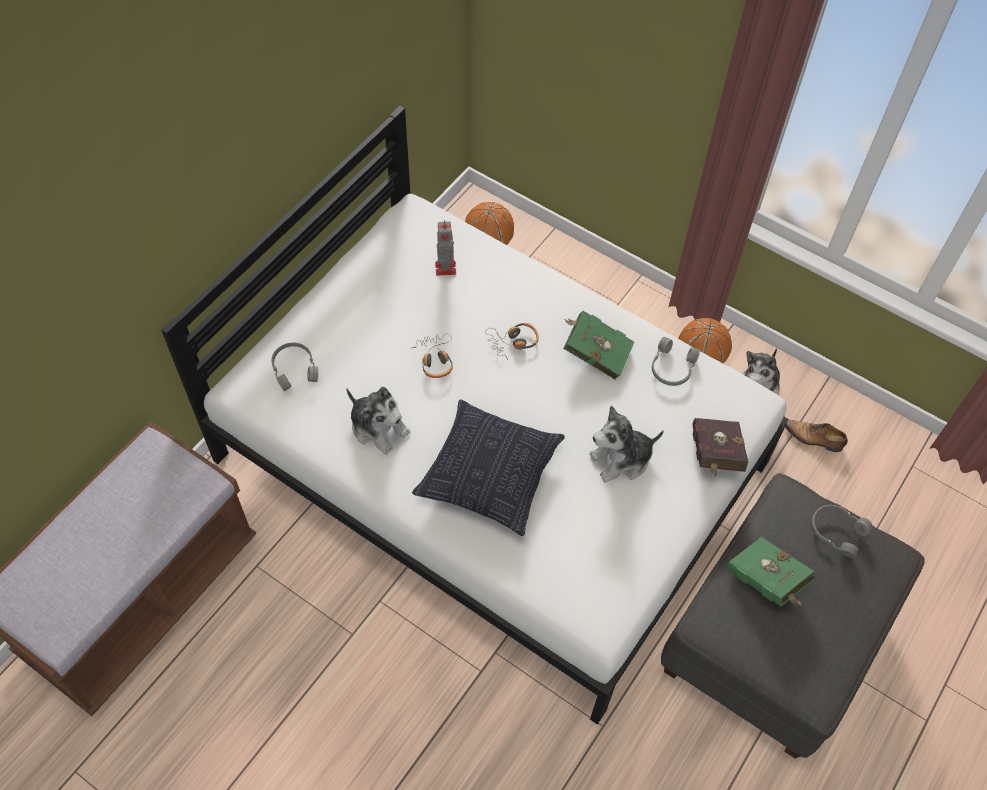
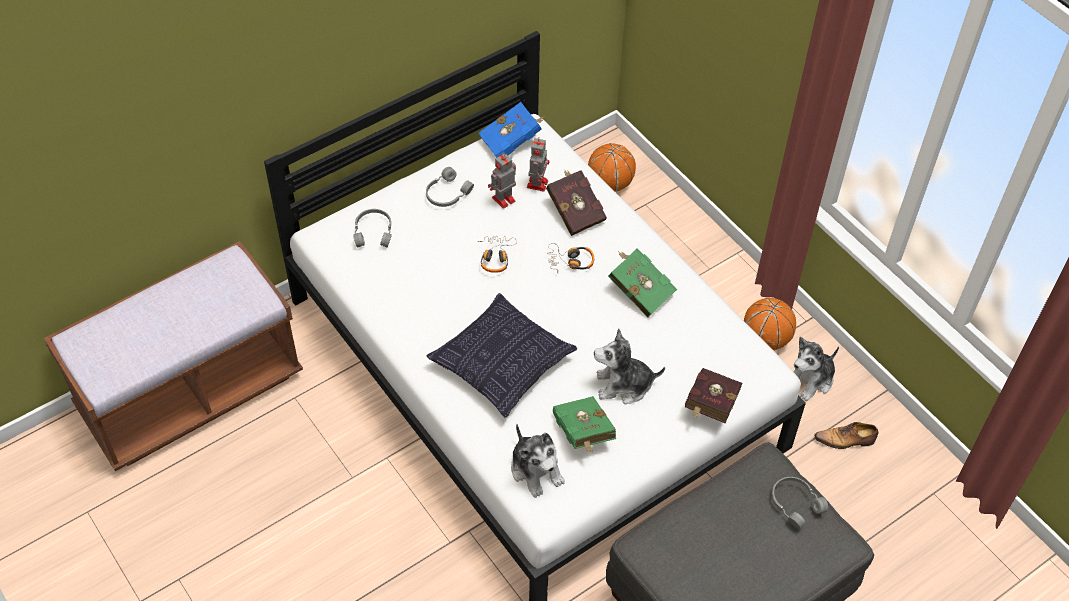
camera: 20 degrees right, 5 degrees down
plush toy [346,387,410,455] -> plush toy moved to [511,424,565,498]
grey headphones [652,337,700,386] -> grey headphones moved to [426,167,474,207]
green book [728,536,814,607] -> green book moved to [553,396,616,453]
shoe [785,420,848,452] -> shoe turned 45 degrees counterclockwise [814,422,878,449]
none -> blue book [478,102,545,158]
none -> toy robot [488,153,516,209]
none -> red book [546,169,607,236]

